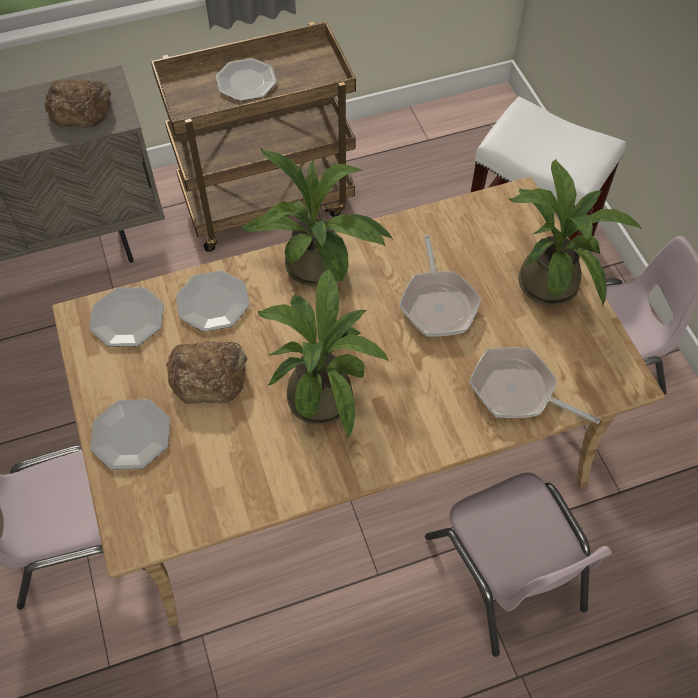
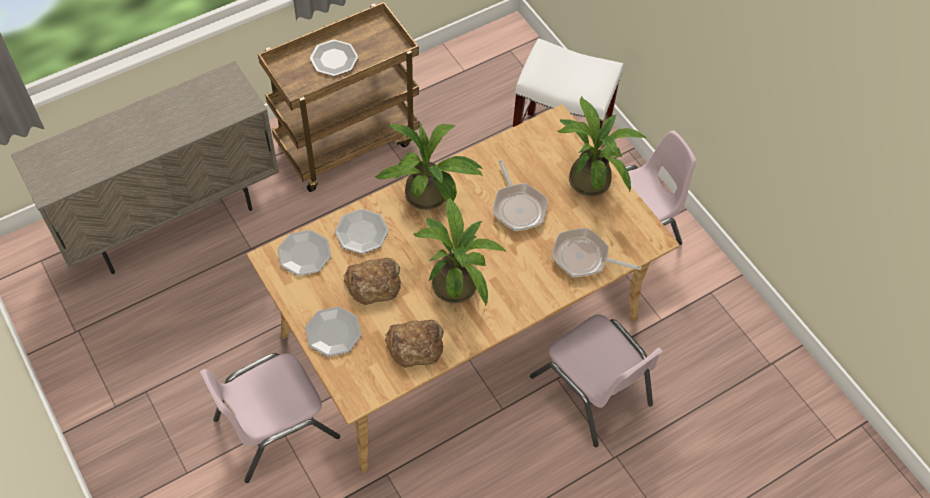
camera: 15 degrees left, 0 degrees up
bread [45,80,111,128] -> bread moved to [385,320,444,367]

